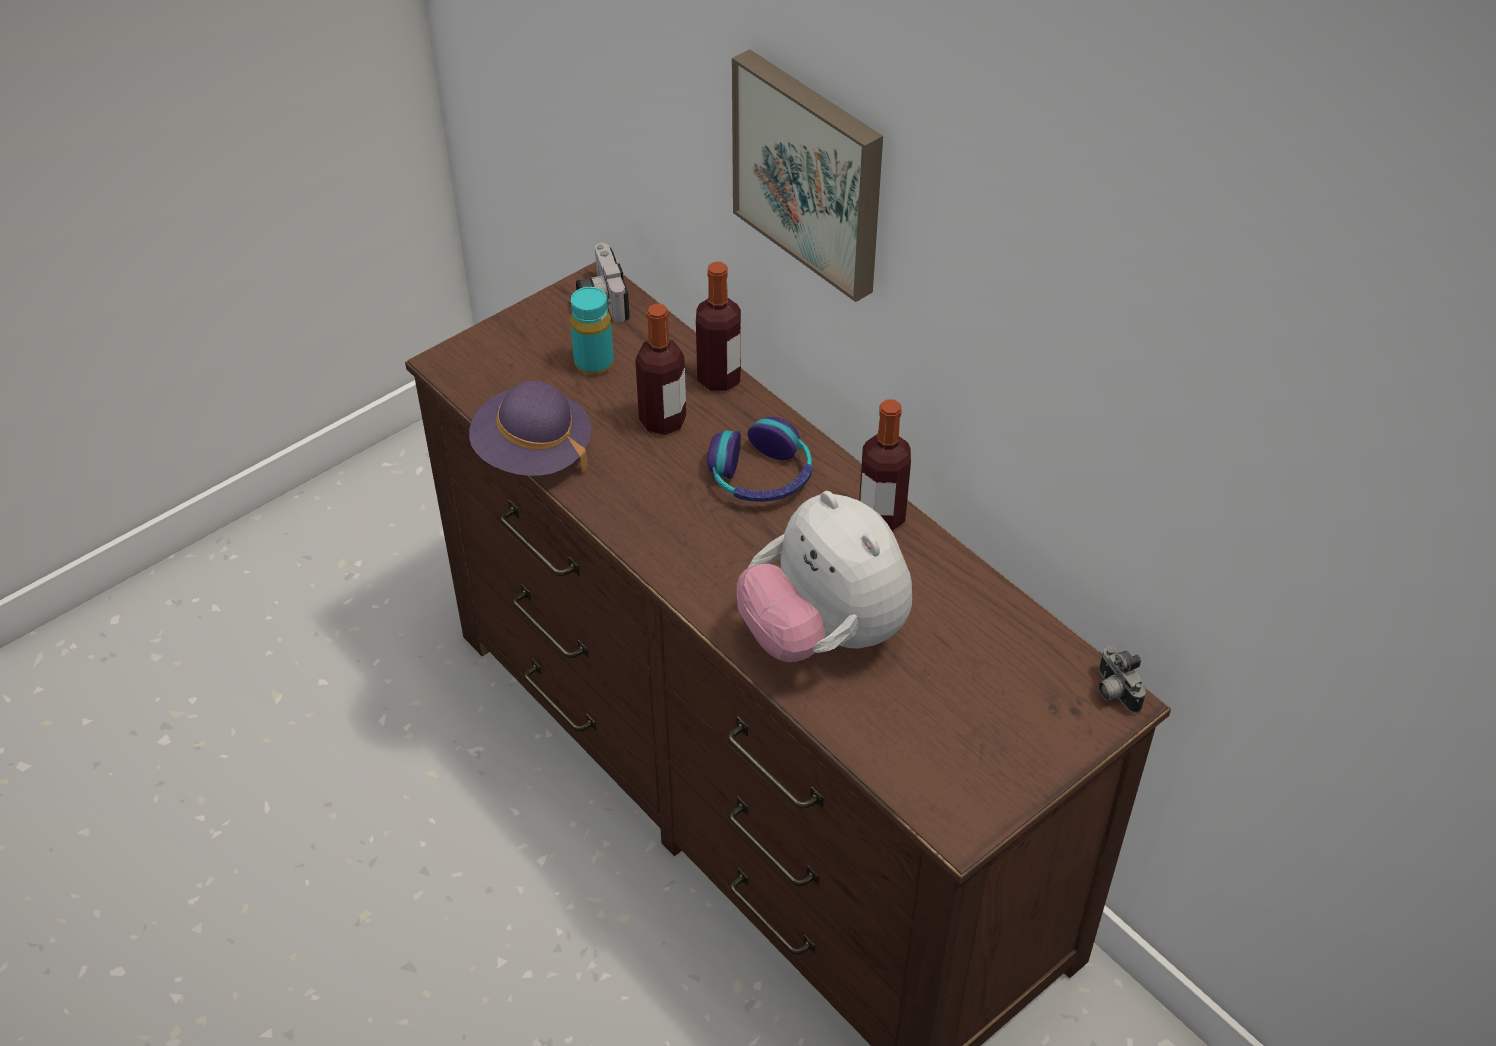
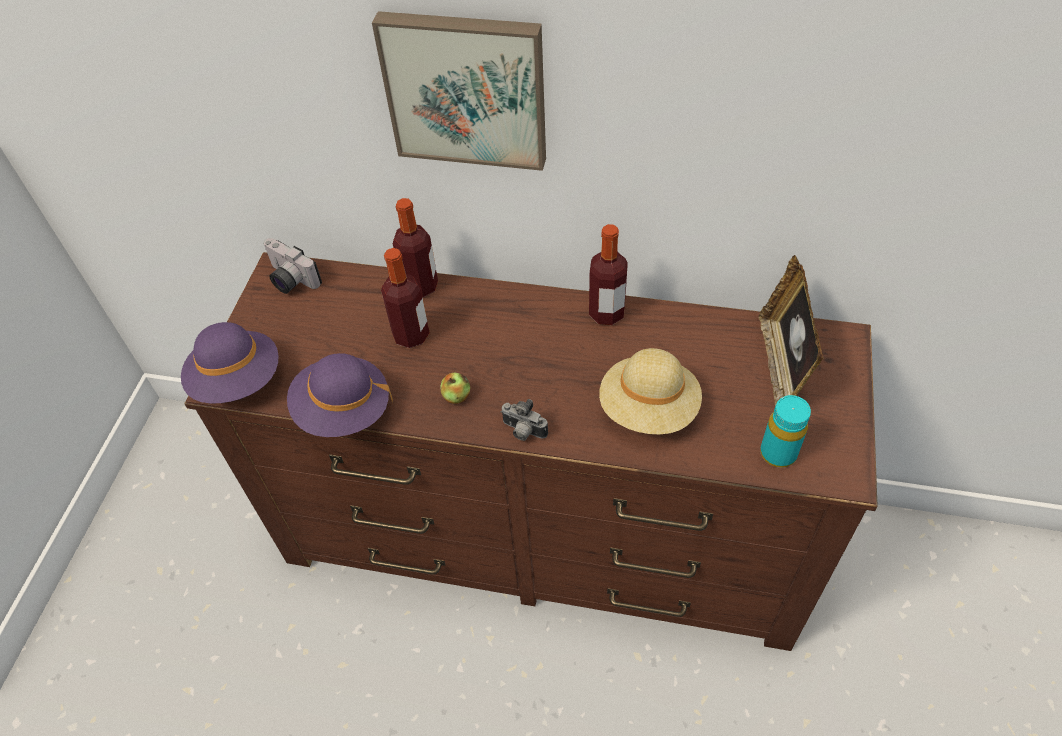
camera: 35 degrees left, 5 degrees up
turquoise bottle [570,287,614,375] -> turquoise bottle moved to [760,395,811,468]
headphones [707,417,813,502] -> none
plush toy [736,491,912,662] -> beige hat [599,348,702,435]
camera [1099,646,1146,713] -> camera moved to [500,399,548,441]
none -> purple hat [181,322,279,403]
none -> apple [440,373,470,404]
none -> picture frame [759,255,824,406]

